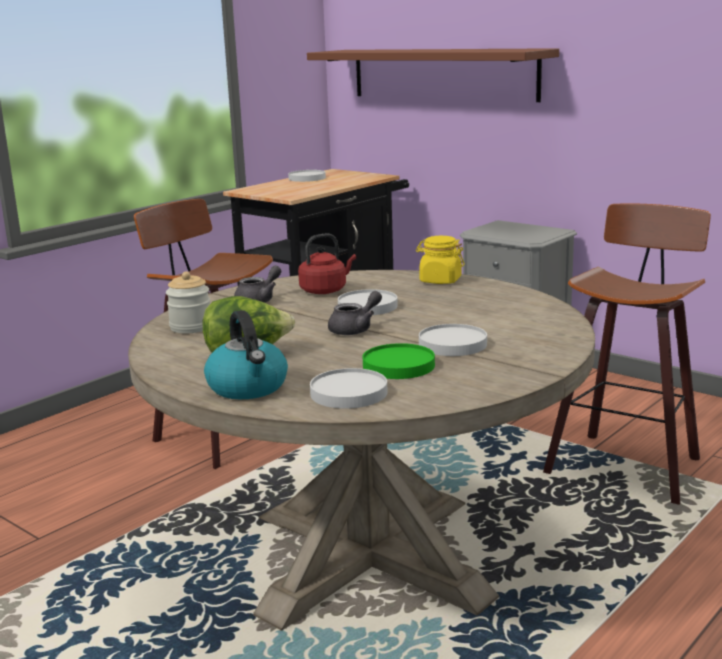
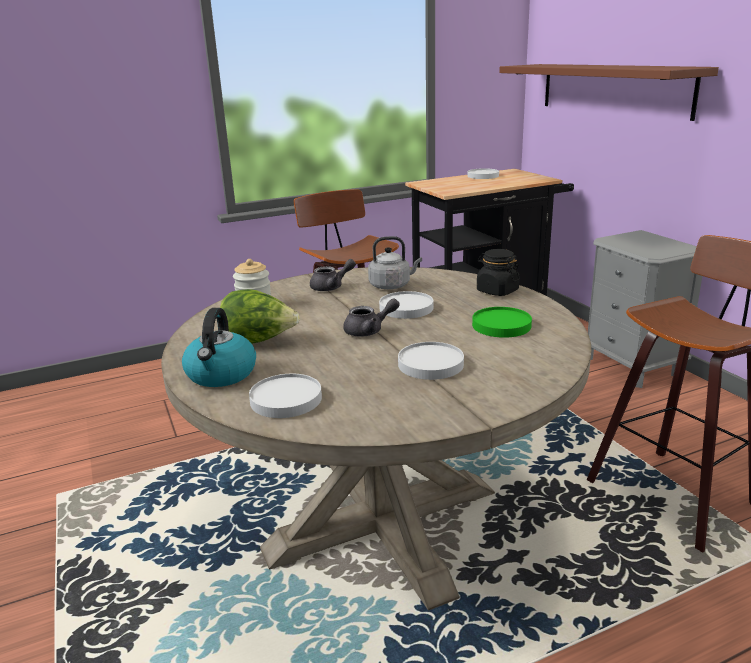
camera: 25 degrees right, 5 degrees up
red kettle [298,233,356,294] -> grey kettle [368,236,422,289]
green plate [363,343,435,379] -> green plate moved to [472,307,532,338]
yellow jar [416,236,465,284] -> black jar [477,249,520,296]

